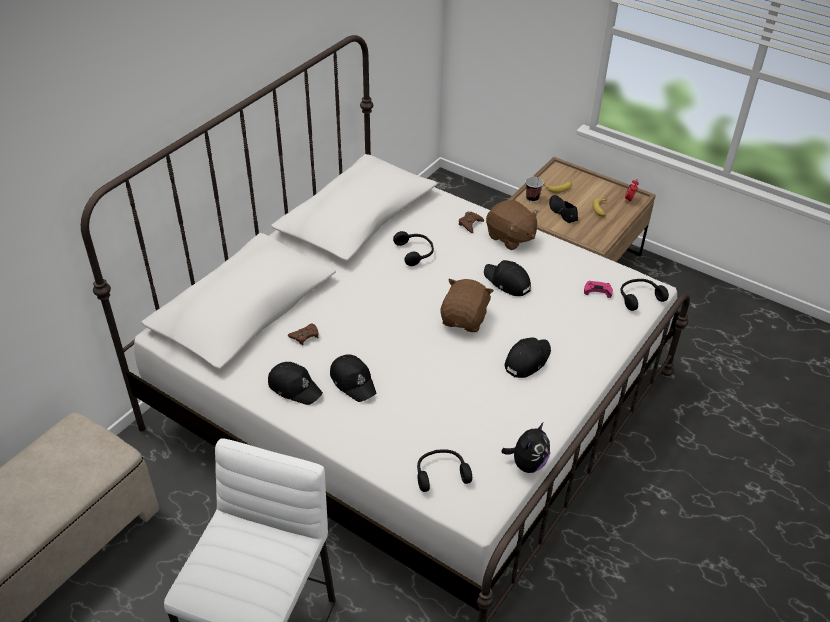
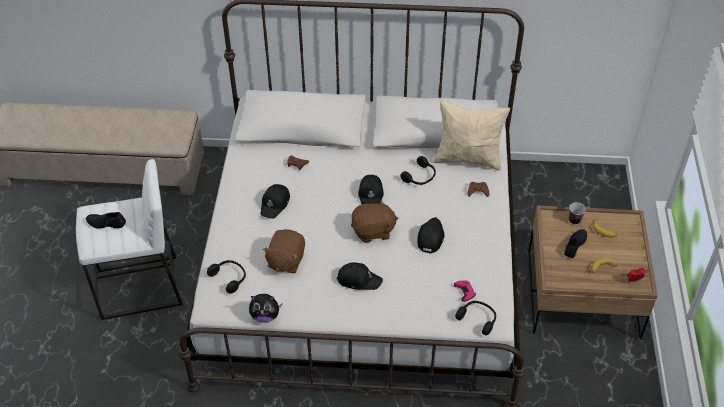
camera: 60 degrees right, 5 degrees up
black cap [268,362,323,405] -> black cap moved to [358,175,384,204]
brown plush toy [486,200,539,250] -> brown plush toy moved to [262,229,305,273]
none -> black shoe [86,212,126,228]
none -> beige pillow [434,101,510,171]

